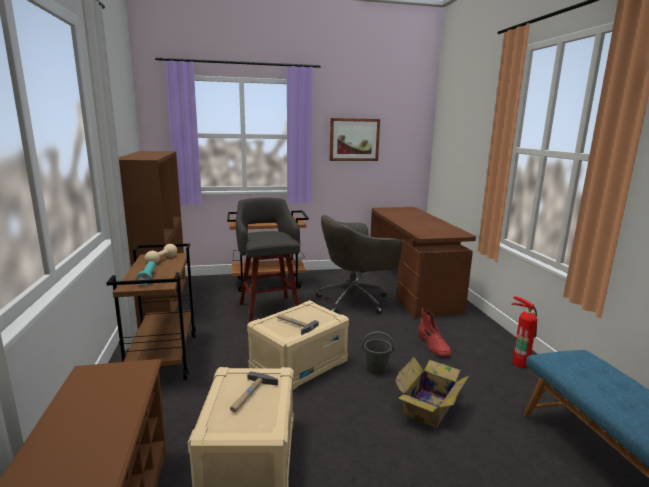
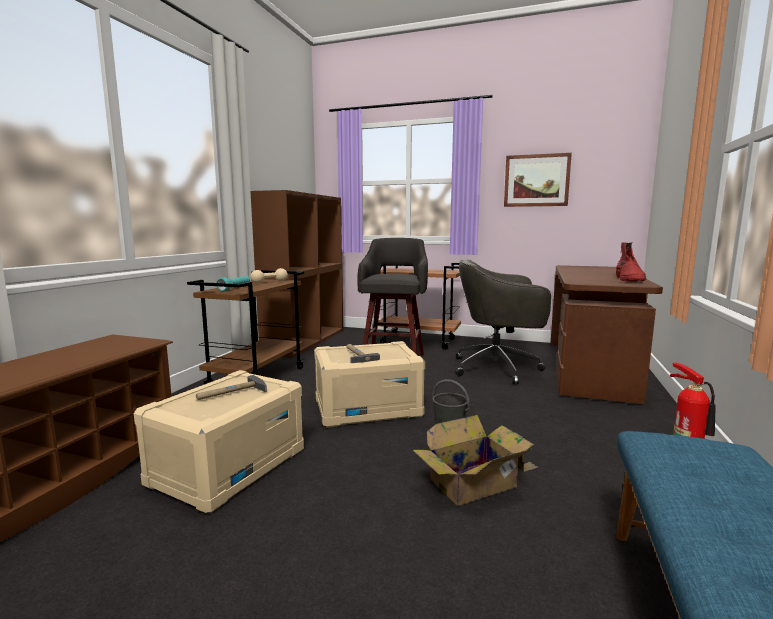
camera: 30 degrees right, 5 degrees down
red boot [418,308,451,356] -> red boot moved to [616,242,647,282]

